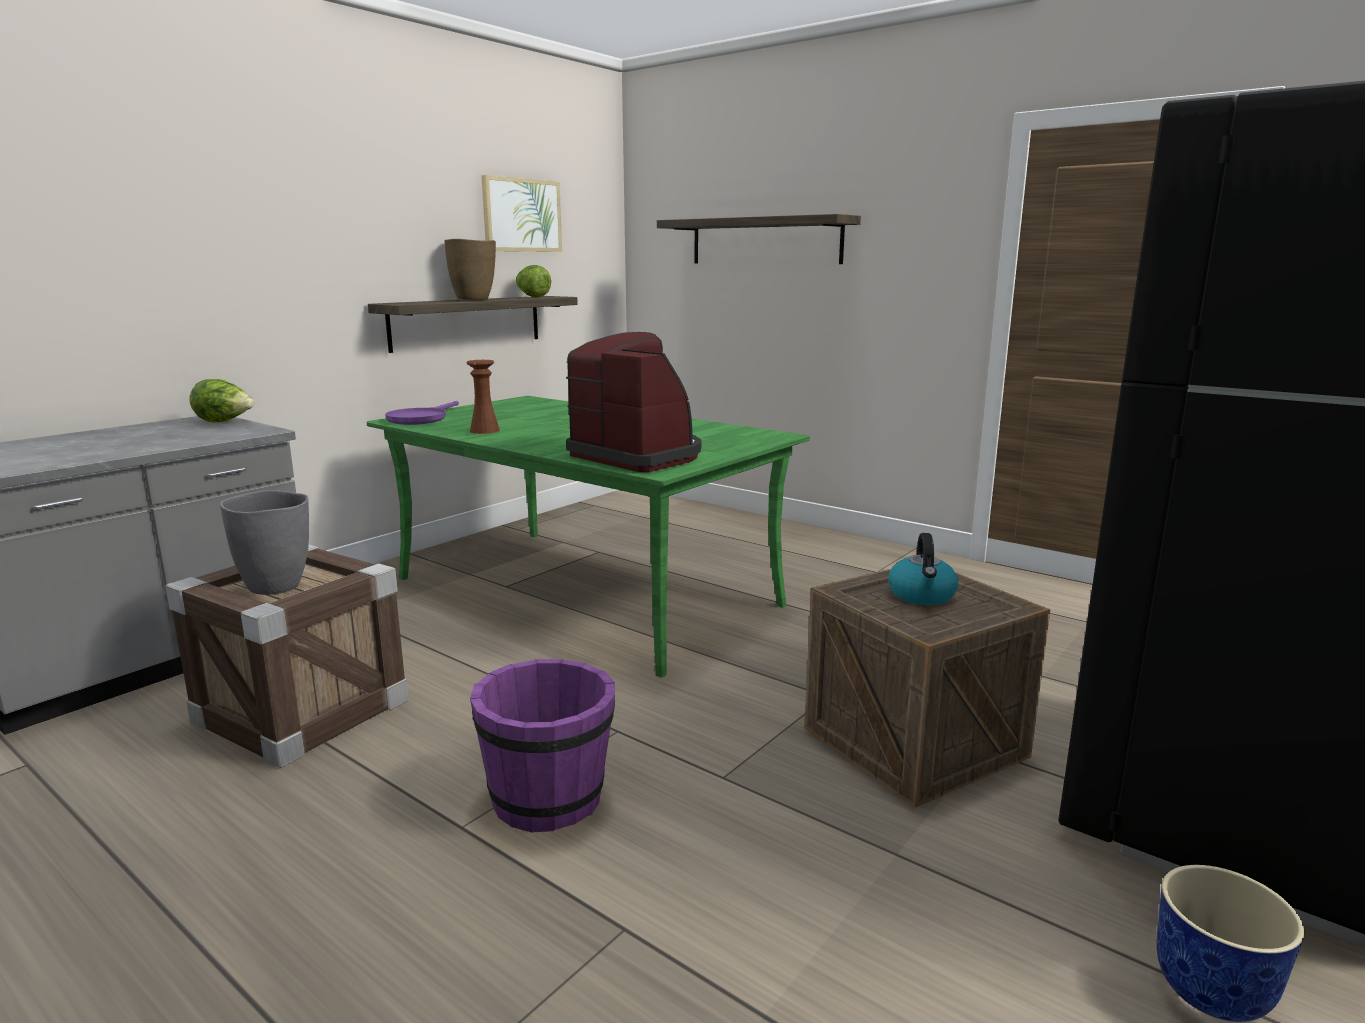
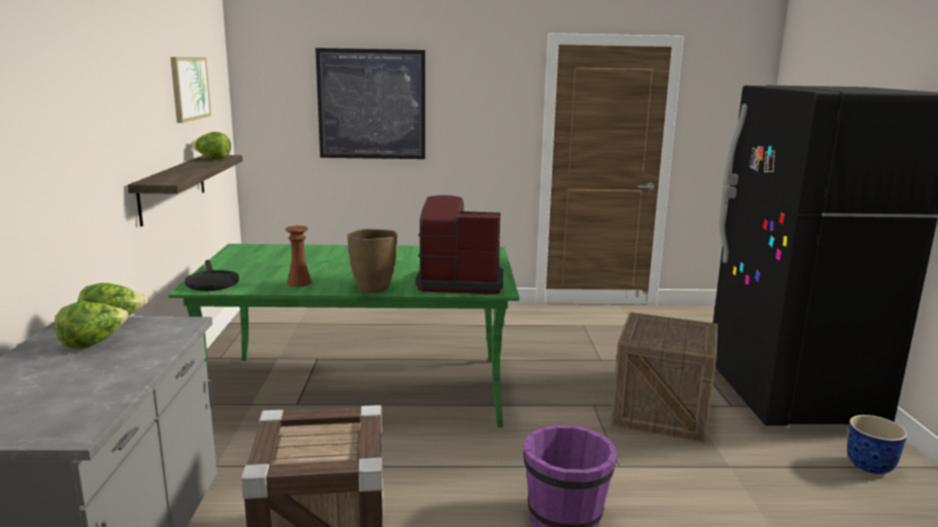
camera: 40 degrees left, 0 degrees up
grey vase [220,490,309,595] -> none
purple frying pan [385,401,459,425] -> black frying pan [185,260,239,291]
brown vase [444,239,496,300] -> brown vase moved to [347,229,397,293]
shelf [657,214,861,264] -> picture [315,48,425,159]
kettle [888,533,958,605] -> none
none -> lettuce [54,301,129,349]

